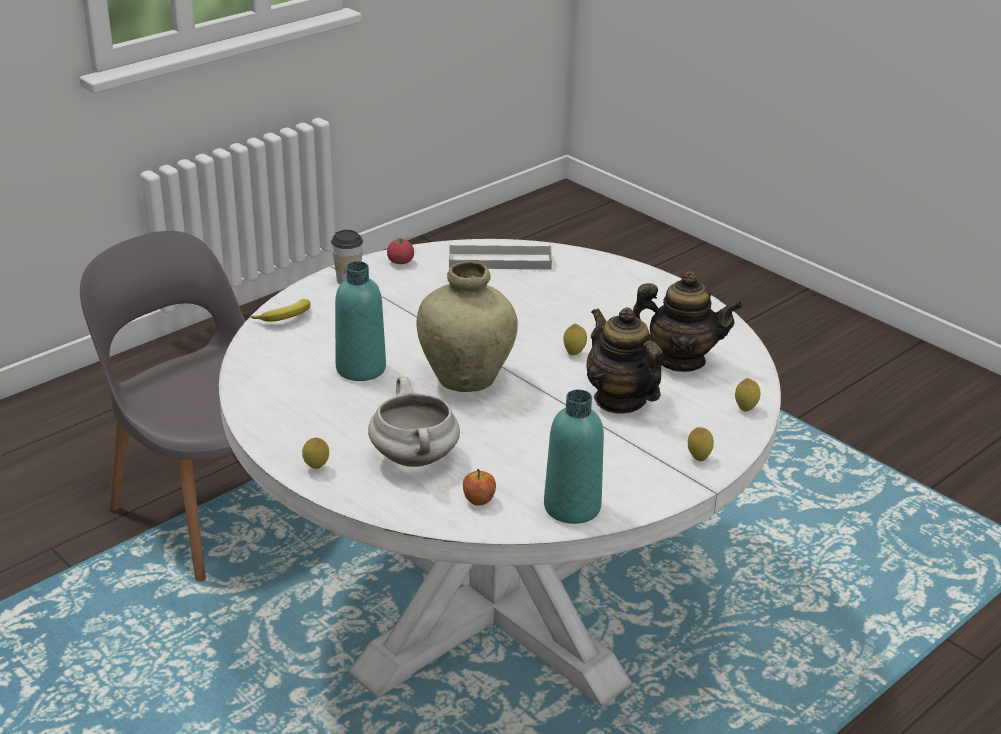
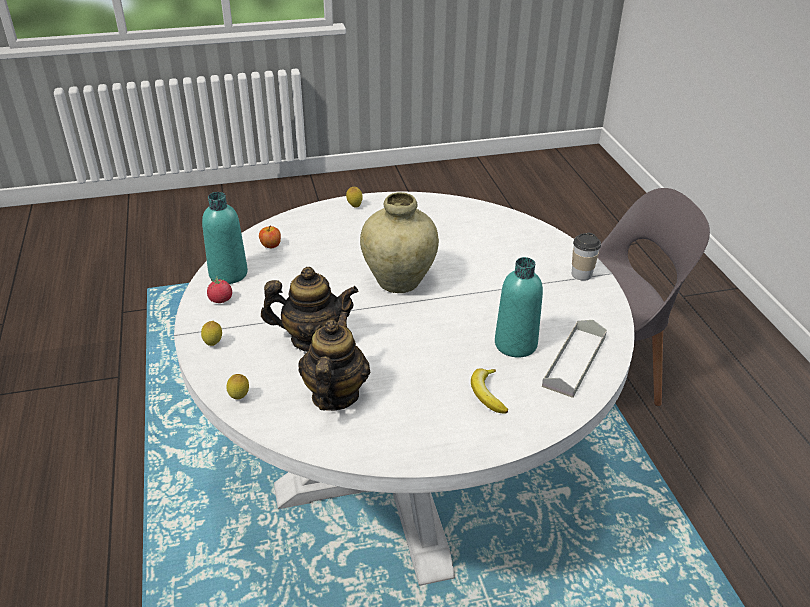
camera: 120 degrees right, 5 degrees up
banana [251,299,310,322] -> banana moved to [471,368,508,414]
turquoise bottle [335,261,386,381] -> turquoise bottle moved to [495,257,543,357]
white cooking pot [368,377,460,467] -> none
tomato [387,236,414,264] -> tomato moved to [207,276,232,303]
lemon [563,324,587,355] -> none
teapot [633,271,743,372] -> teapot turned 150 degrees clockwise [298,311,370,411]

